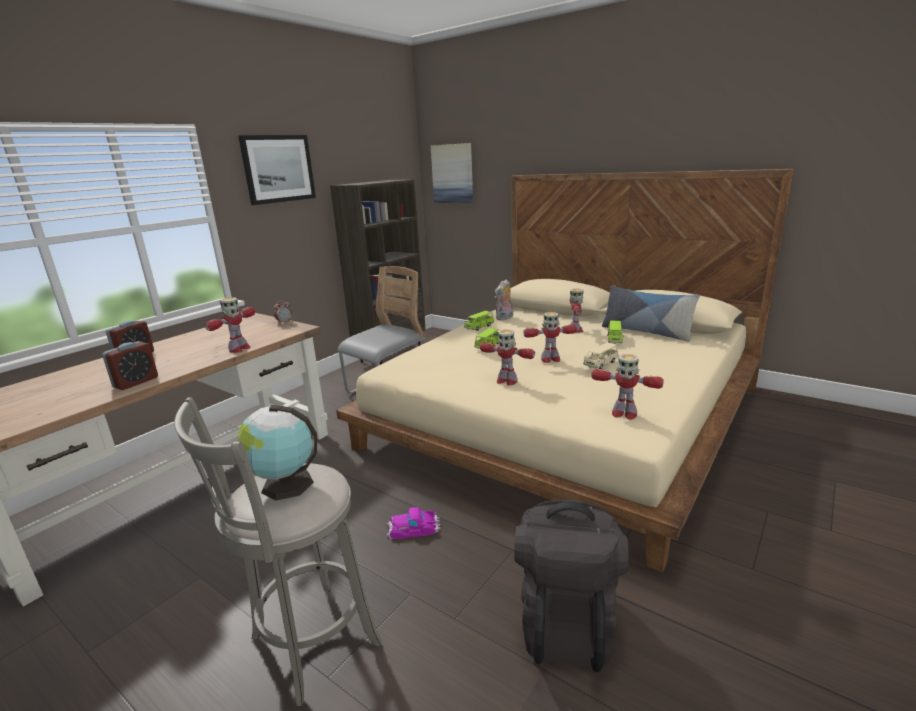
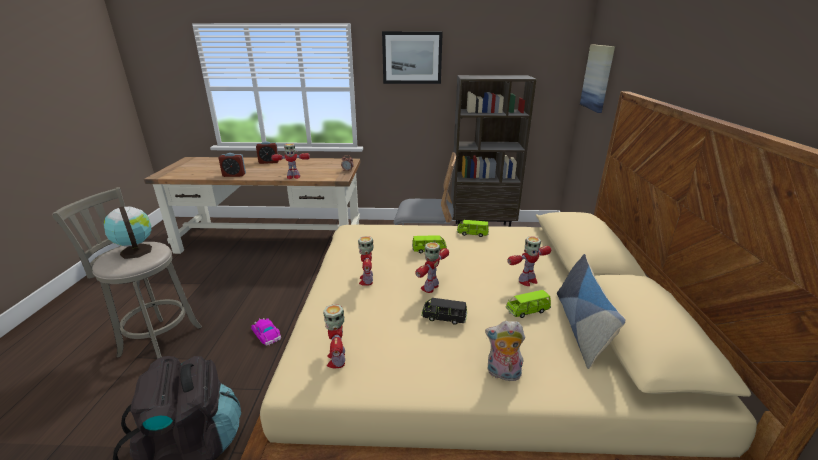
camera: 55 degrees right, 5 degrees up
plush toy [495,279,513,320] -> plush toy moved to [485,321,525,381]
toy robot [523,312,577,363] -> toy robot turned 75 degrees clockwise [416,242,449,293]
beige toy car [583,343,619,369] -> black toy car [421,298,467,325]

